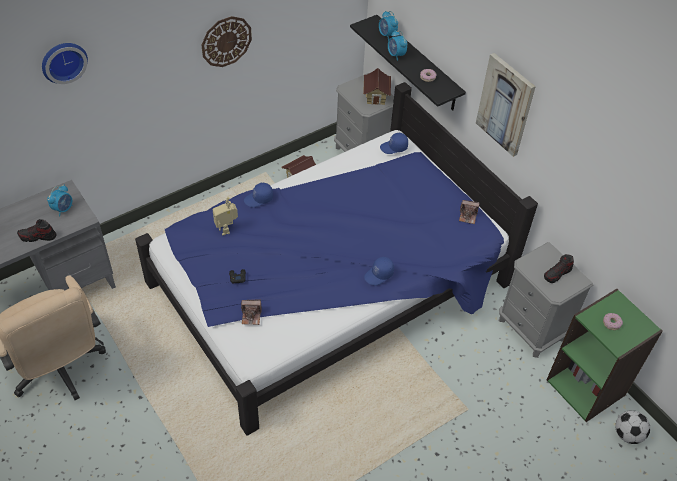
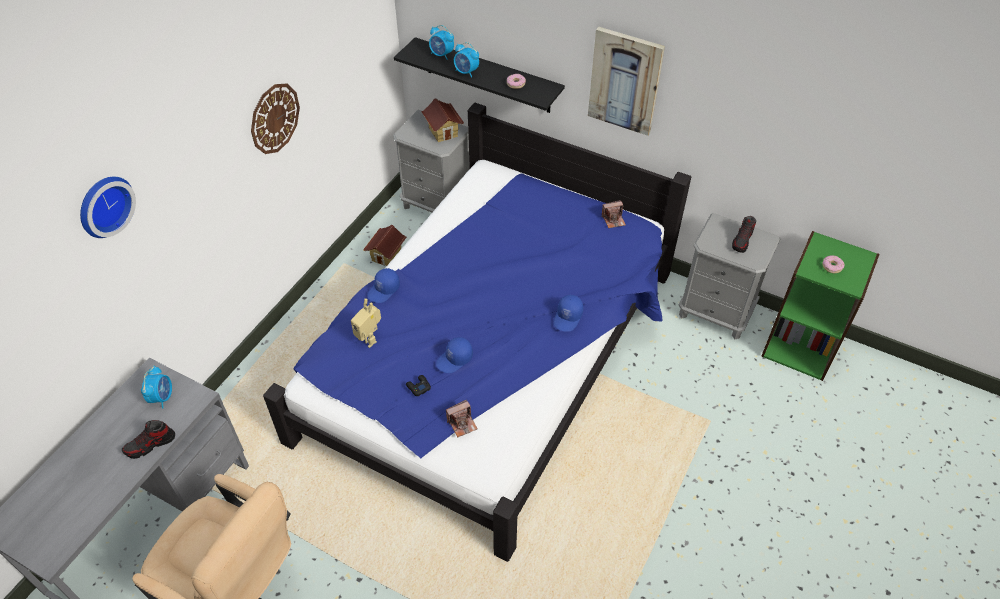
camera: 25 degrees left, 0 degrees up
blue cap [380,133,408,154] -> blue cap moved to [436,337,473,373]
football [615,410,650,444] -> none

